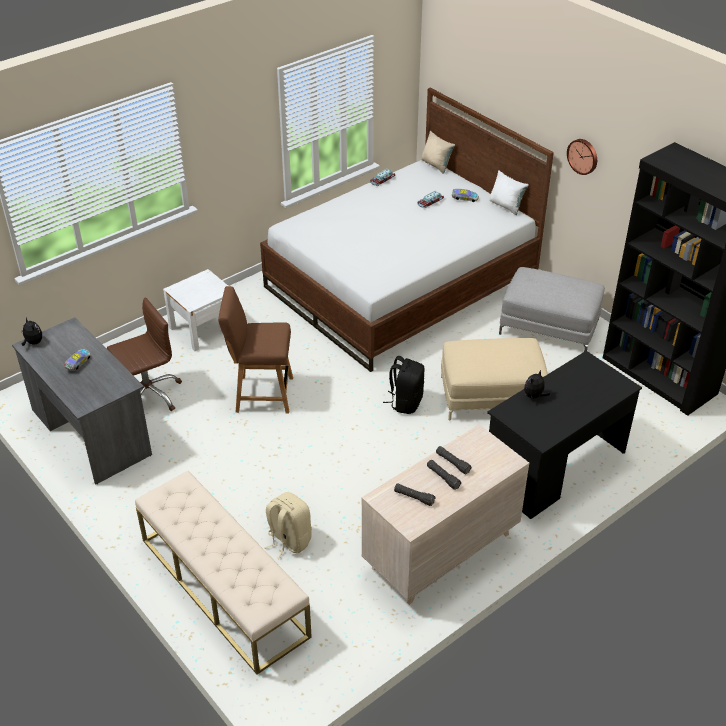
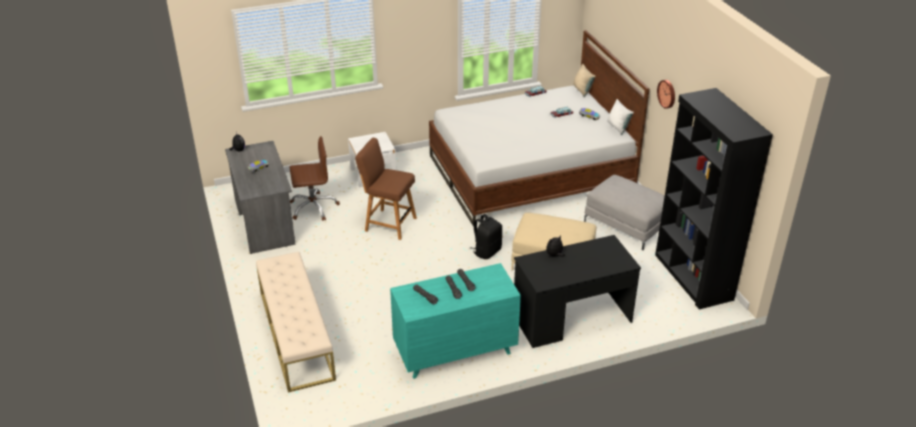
camera: 20 degrees right, 5 degrees down
beige backpack [264,492,312,559] -> none
beige dresser [362,424,529,605] -> turquoise dresser [390,263,521,379]

